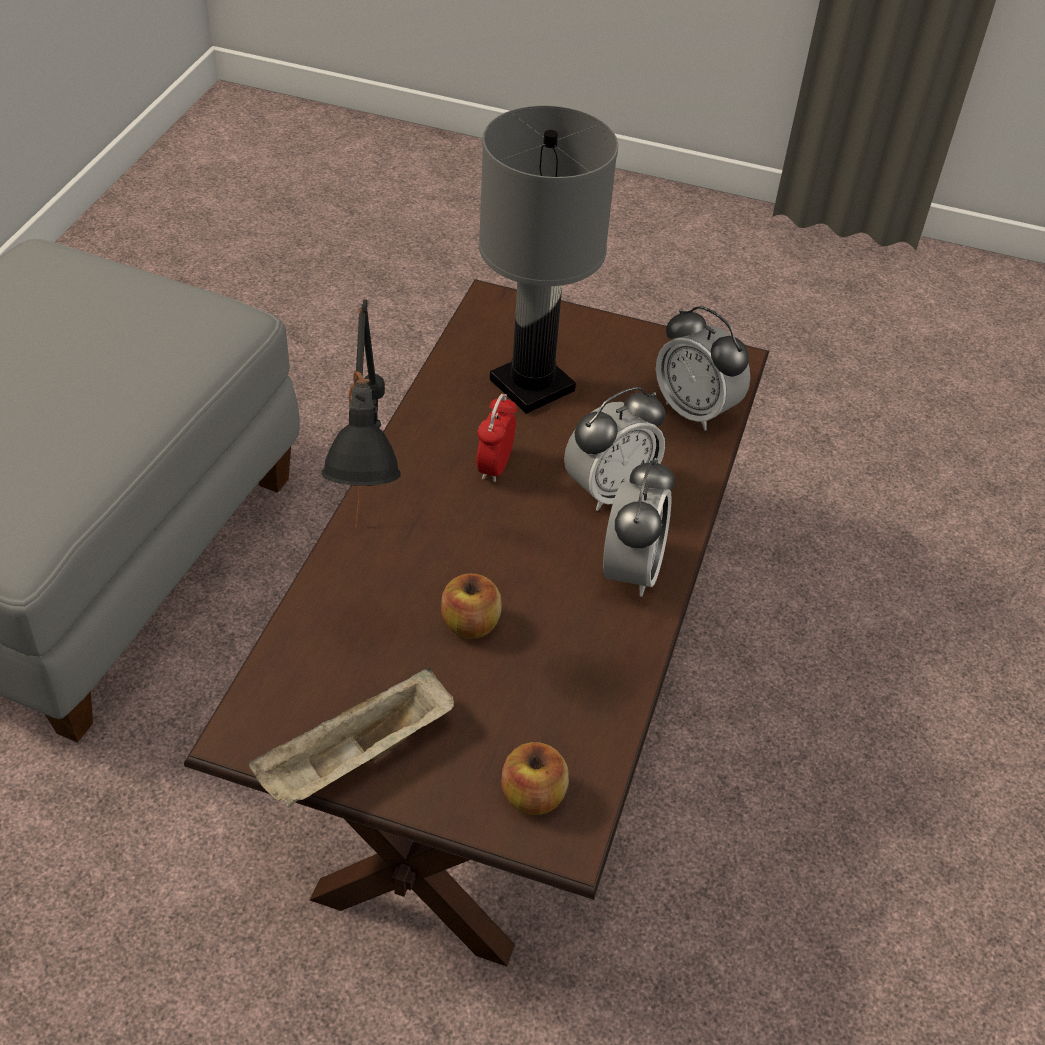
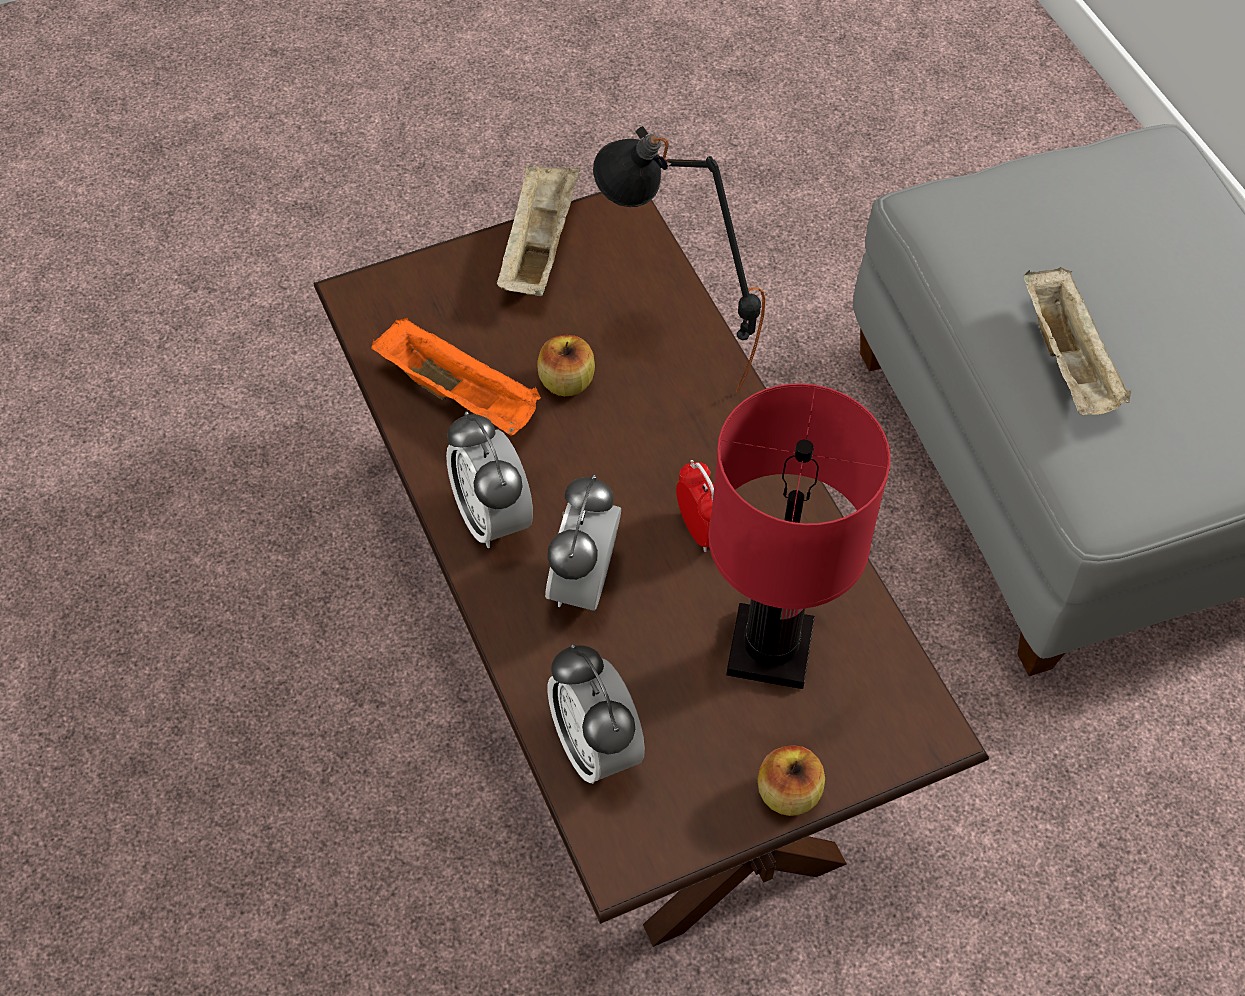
camera: 140 degrees right, 10 degrees up
grey table lamp [479,106,618,414] -> red table lamp [708,383,891,689]
apple [502,742,569,815] -> apple moved to [757,745,825,816]
alarm clock [656,306,750,431] -> alarm clock turned 120 degrees counterclockwise [548,644,645,784]
none -> orange tray [371,318,541,436]
none -> beige tray [1023,267,1131,415]

